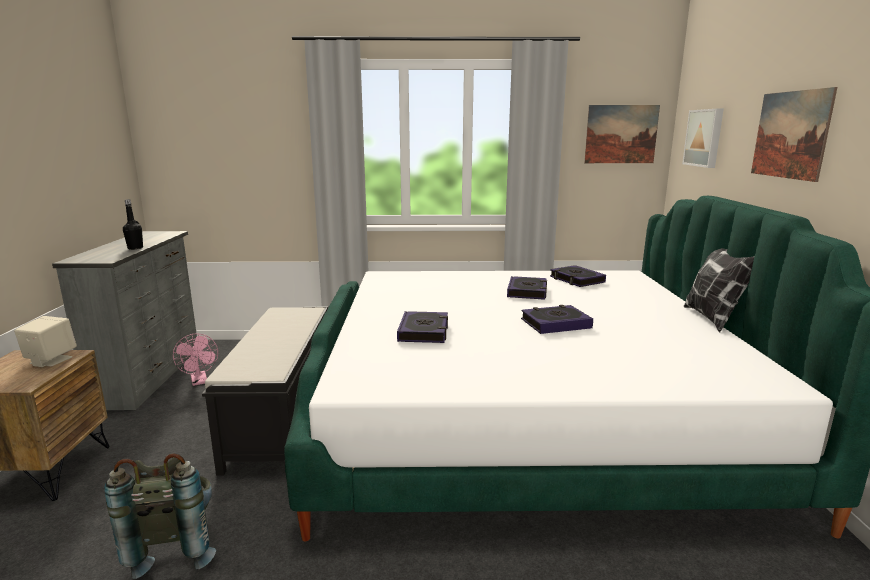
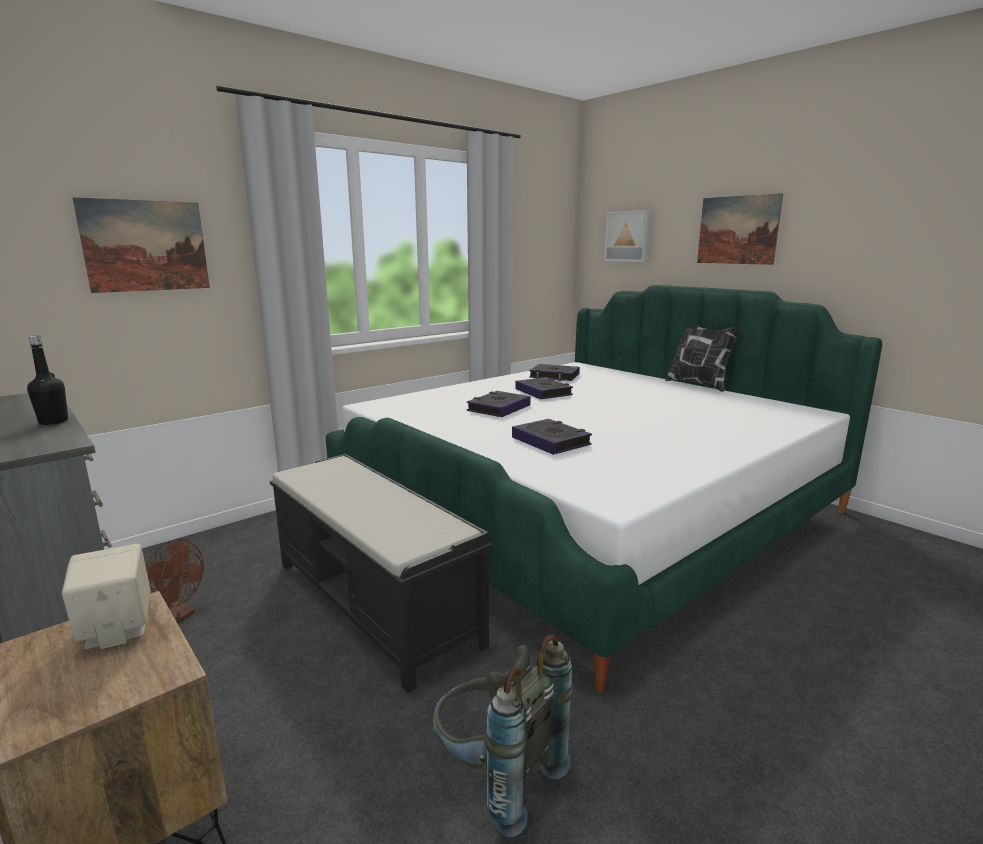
camera: 40 degrees left, 0 degrees up
pink fan [173,333,218,386] -> brown fan [146,539,204,623]
book [521,305,593,334] -> book moved to [467,391,531,417]
picture [584,105,660,163] -> picture moved to [72,197,210,293]

